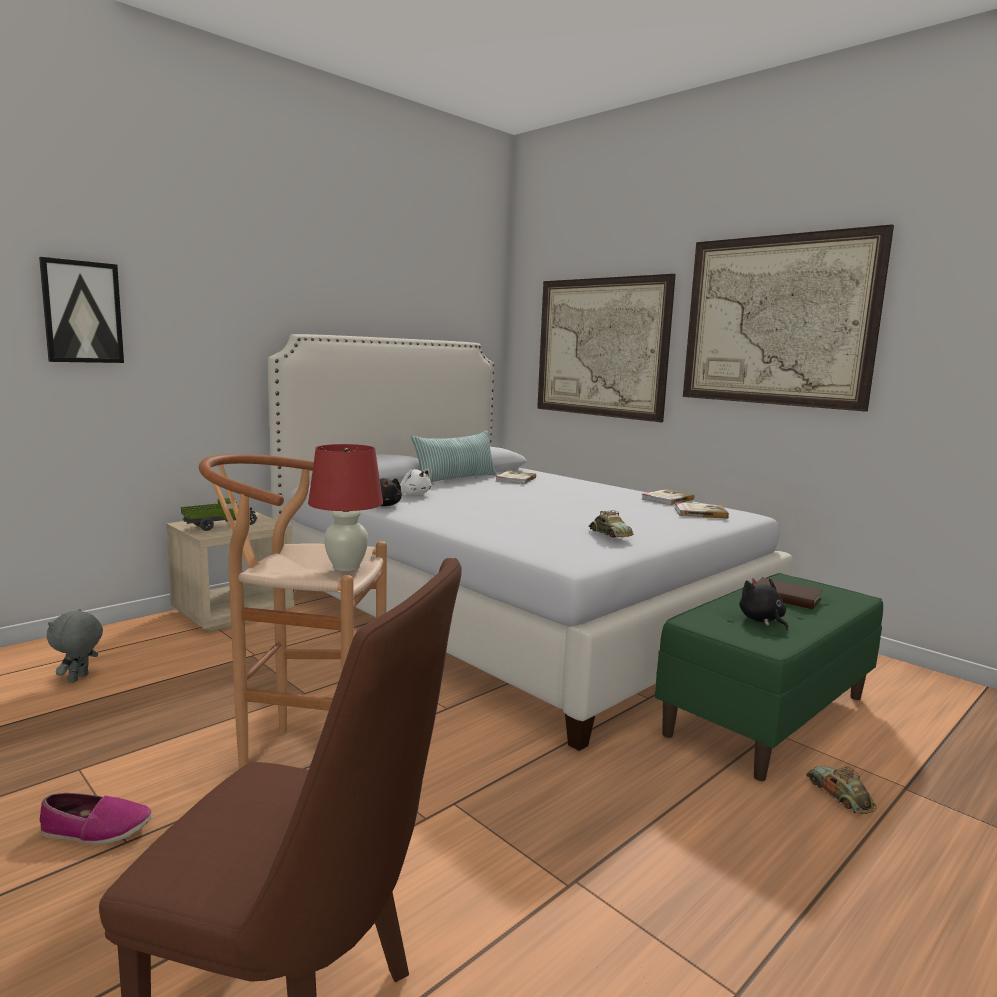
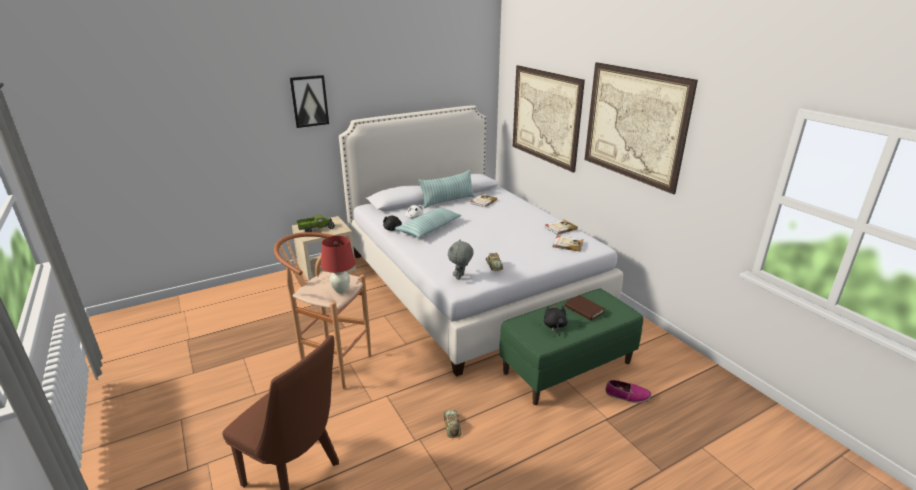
camera: 15 degrees right, 15 degrees up
picture [39,257,124,363] -> picture moved to [290,75,329,128]
shoe [40,793,152,845] -> shoe moved to [606,380,651,403]
grey plush toy [47,609,103,683] -> grey plush toy moved to [448,239,474,280]
toy car [806,766,877,814] -> toy car moved to [443,410,462,438]
none -> pillow [394,207,462,238]

